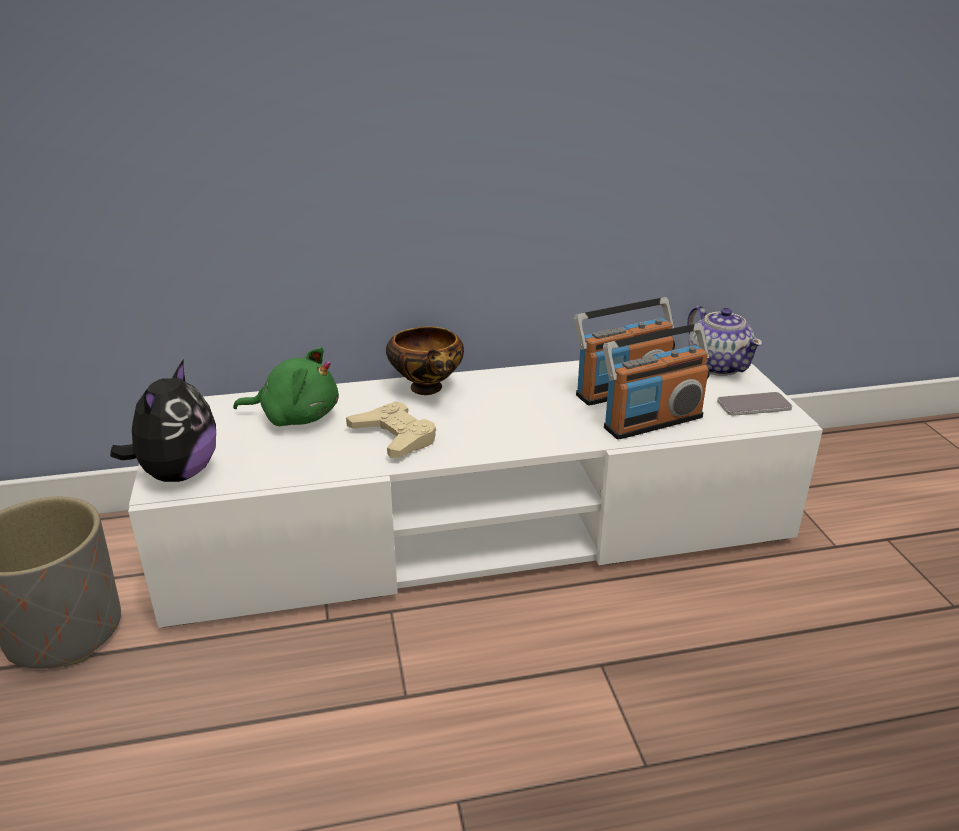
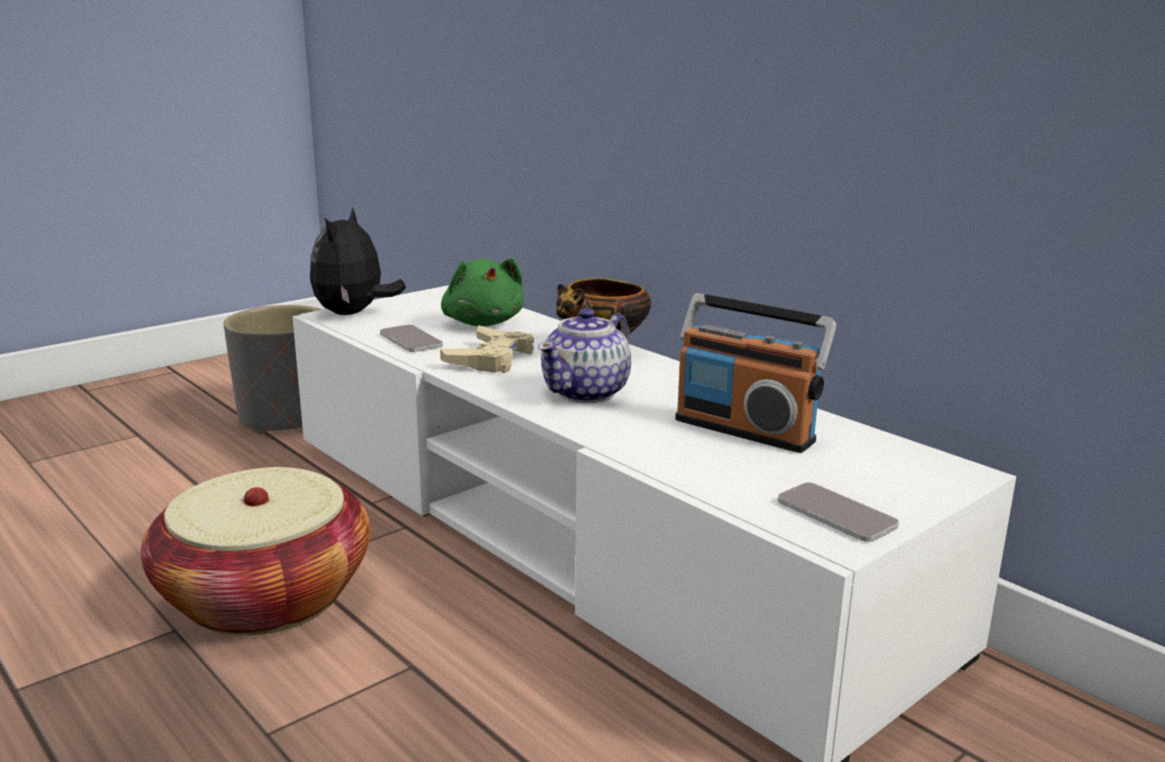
camera: 60 degrees right, 10 degrees down
plush toy [110,360,216,482] -> plush toy turned 120 degrees clockwise [310,207,406,315]
radio [603,323,710,440] -> none
teapot [687,306,763,376] -> teapot moved to [538,308,631,403]
none -> basket [141,467,371,635]
none -> phone [380,324,443,352]

